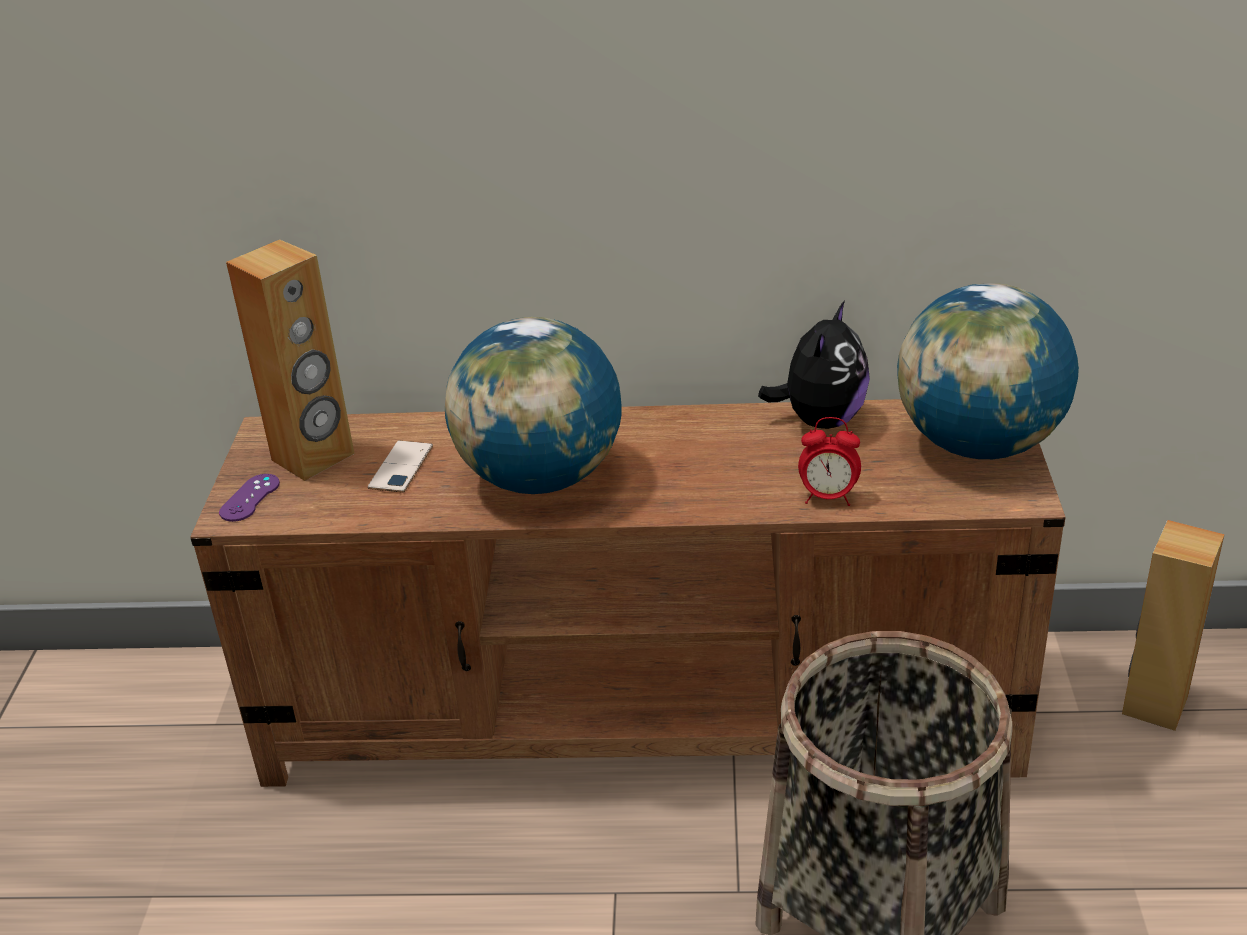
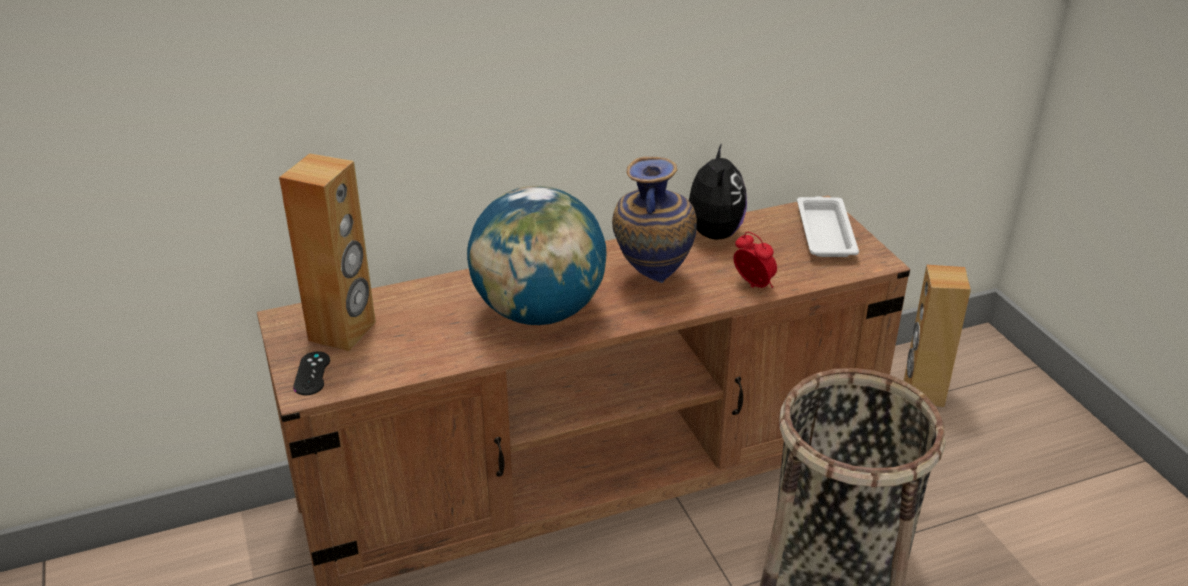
camera: 25 degrees left, 0 degrees up
purple game controller [219,474,280,522] -> black game controller [293,351,330,395]
phone [368,440,433,493] -> none
alarm clock [798,417,861,506] -> alarm clock turned 120 degrees counterclockwise [733,232,777,288]
globe [897,283,1079,459] -> white tray [797,196,859,257]
none -> vase [612,157,697,283]

